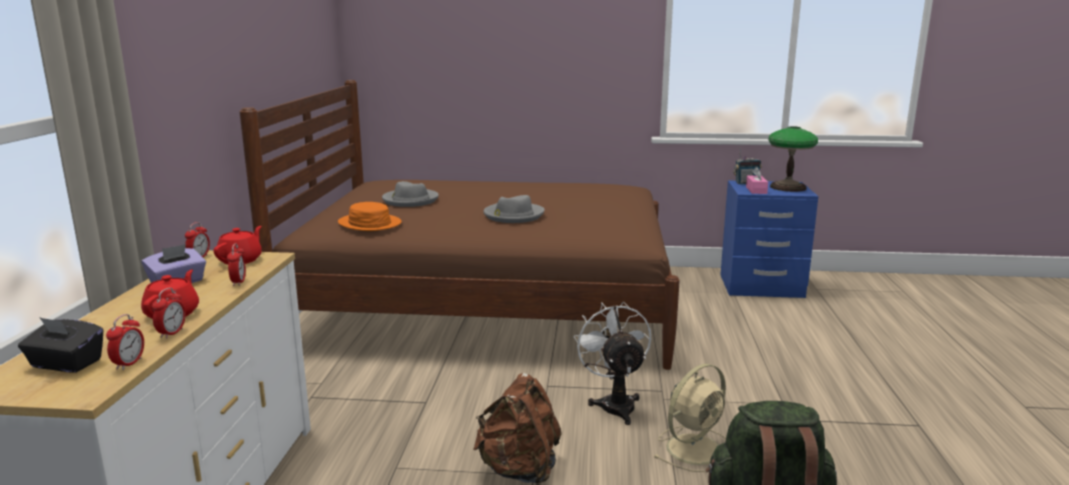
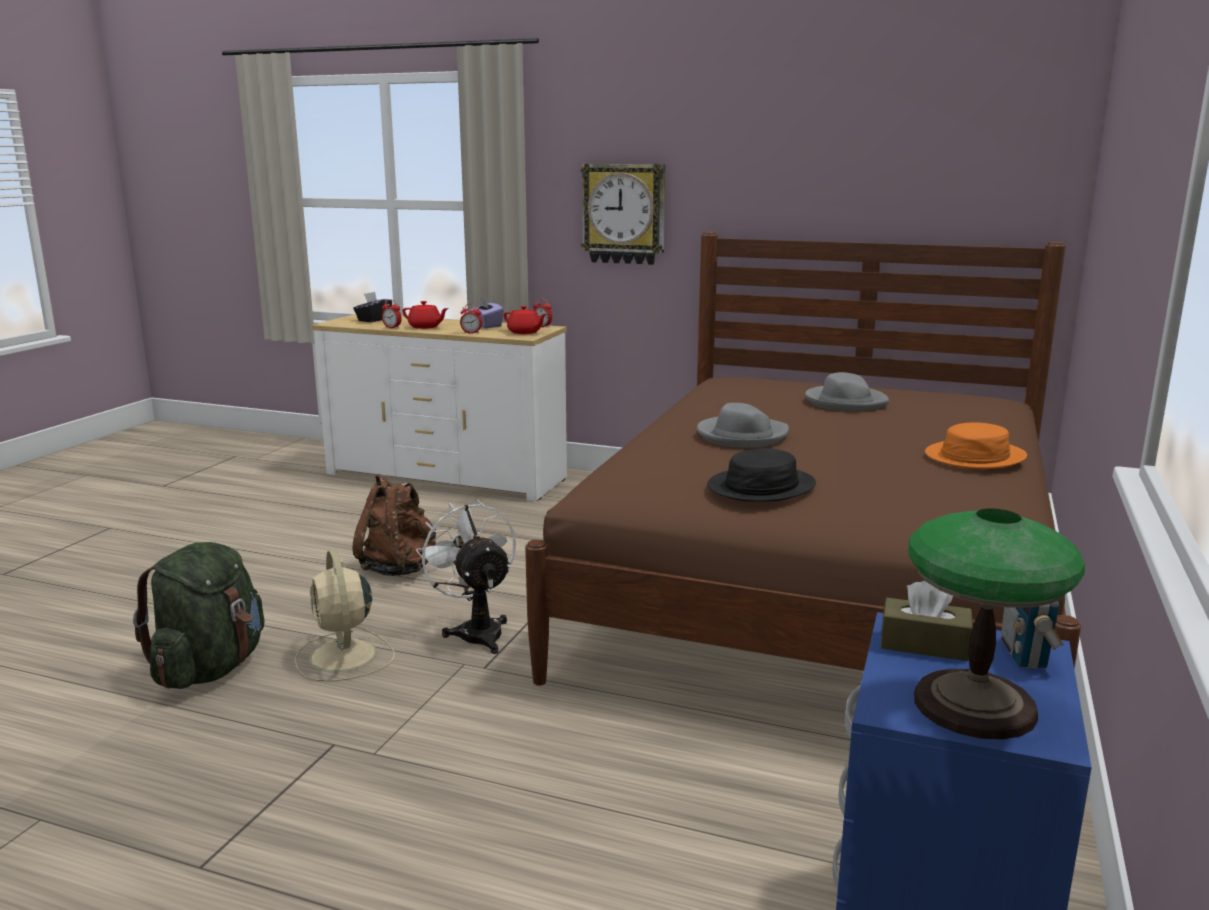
camera: 105 degrees right, 0 degrees up
alarm clock [106,314,144,370] -> none
orange hat [338,202,402,231] -> orange hat moved to [925,422,1027,469]
white fan [573,302,651,425] -> white fan turned 120 degrees counterclockwise [416,500,516,654]
pink tissue box [746,167,768,194] -> brown tissue box [881,581,973,661]
none -> wall clock [581,164,665,265]
none -> black hat [707,448,816,502]

